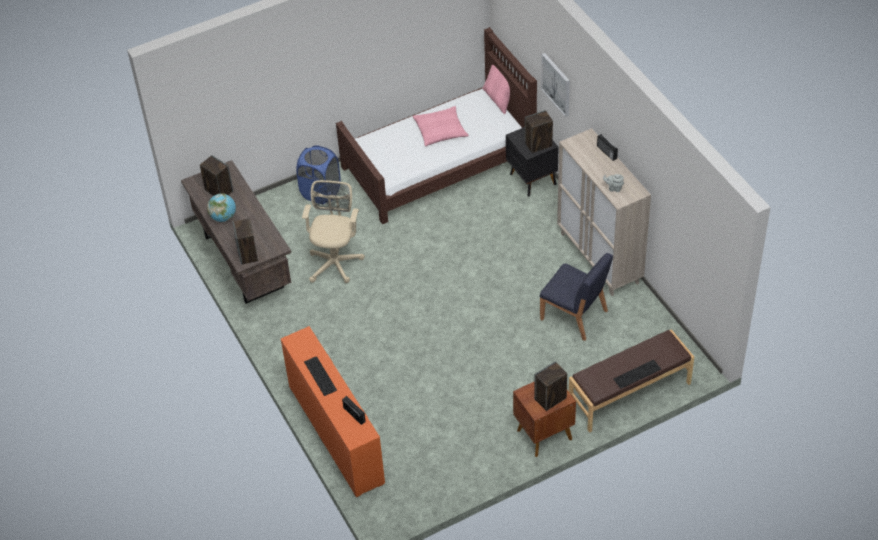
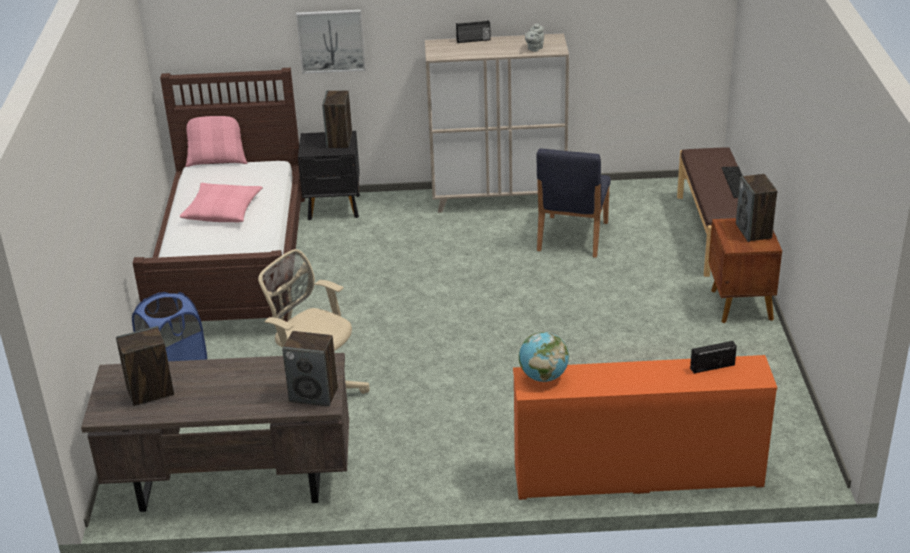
camera: 65 degrees left, 15 degrees down
globe [207,193,236,222] -> globe moved to [519,332,569,382]
keyboard [304,356,337,396] -> none
blue chair [540,253,613,341] -> blue chair turned 135 degrees clockwise [536,148,611,258]

